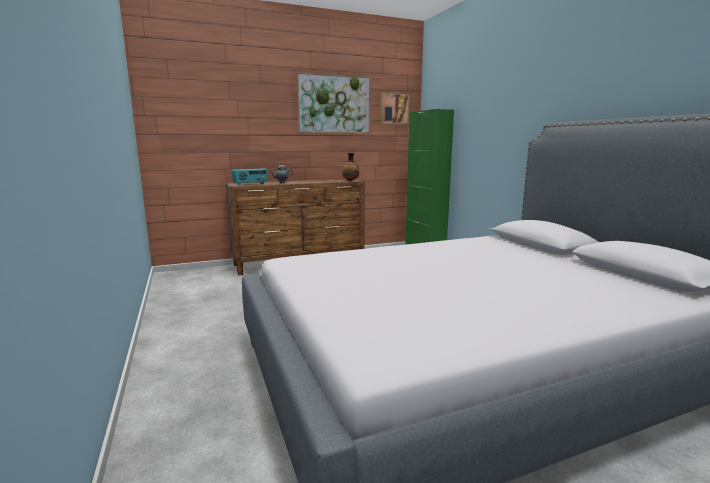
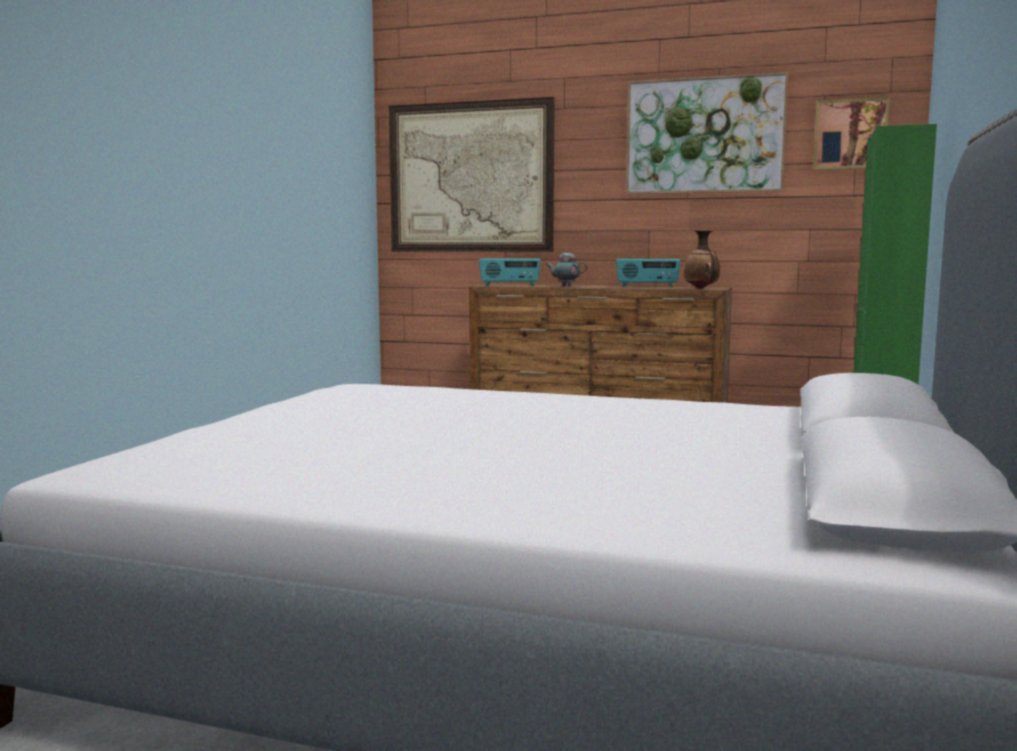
camera: 40 degrees right, 5 degrees down
none -> picture [389,97,555,252]
none -> radio [616,259,681,287]

